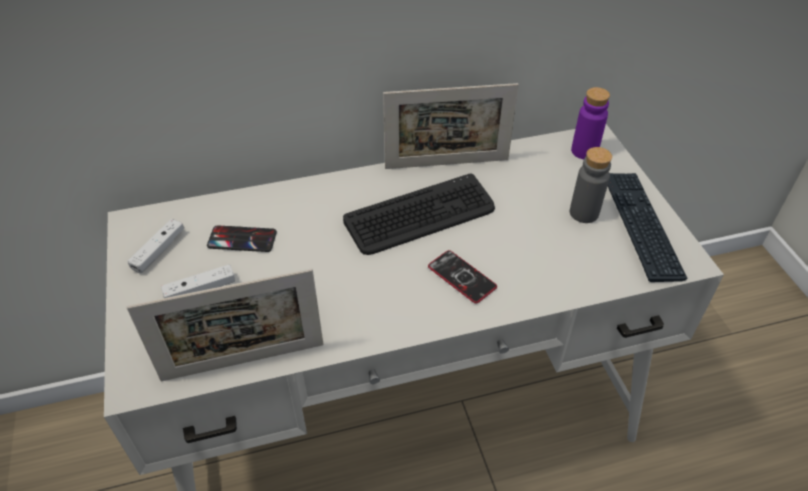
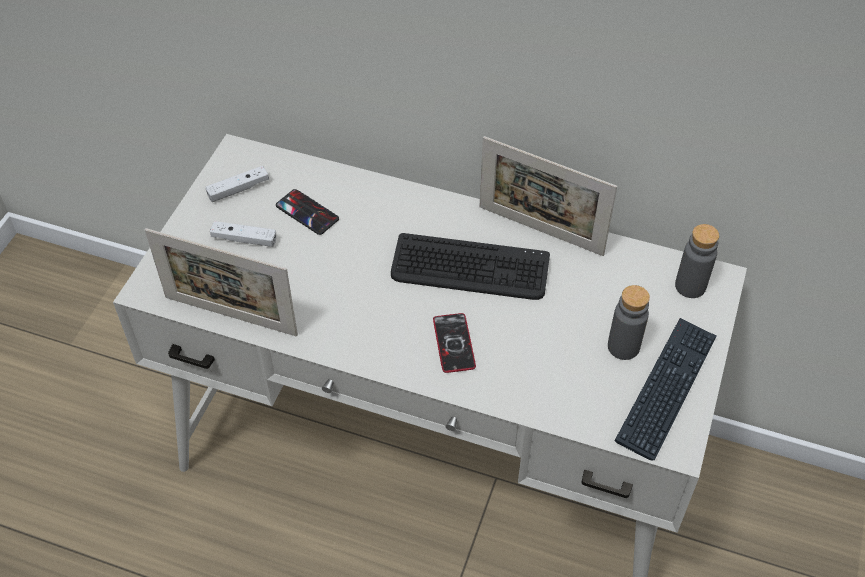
camera: 35 degrees right, 5 degrees up
purple bottle [571,87,610,159] -> grey bottle [675,224,719,298]

